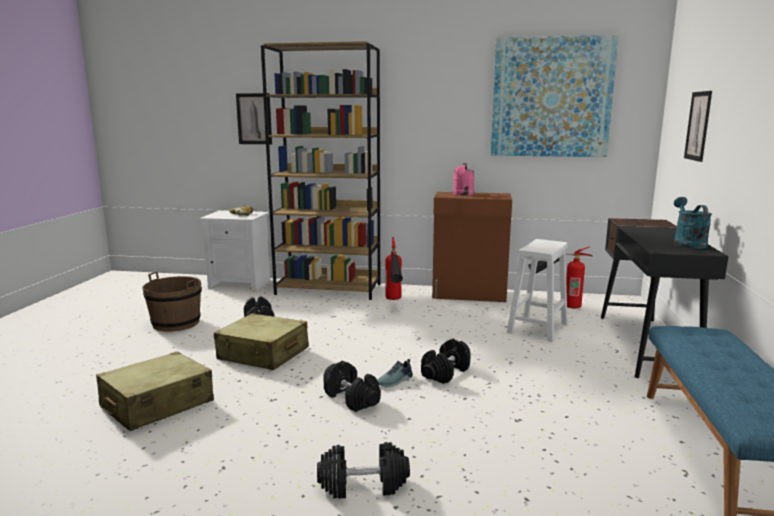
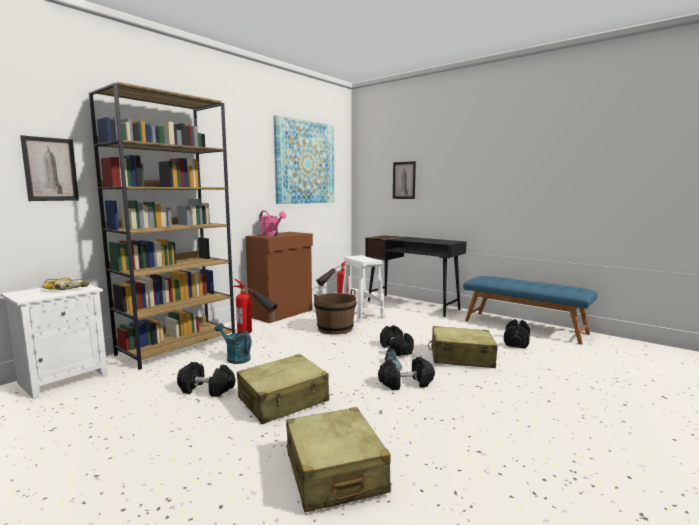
camera: 60 degrees left, 5 degrees down
brown bucket [142,272,202,332] -> brown bucket moved to [314,289,356,335]
black dumbbell [317,442,410,498] -> black dumbbell moved to [504,319,530,348]
turquoise watering can [674,197,712,249] -> turquoise watering can moved to [215,323,252,364]
none -> beige suitcase [428,326,498,368]

